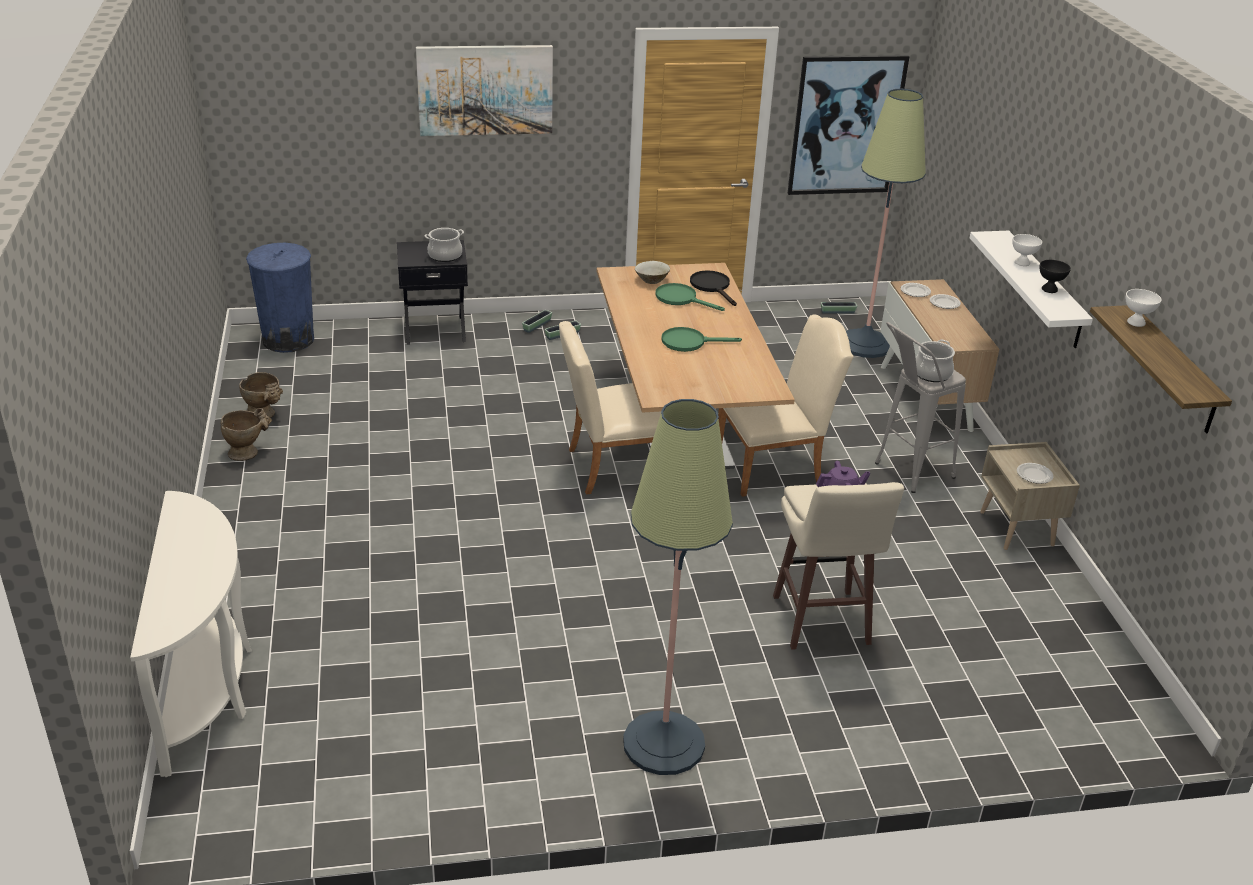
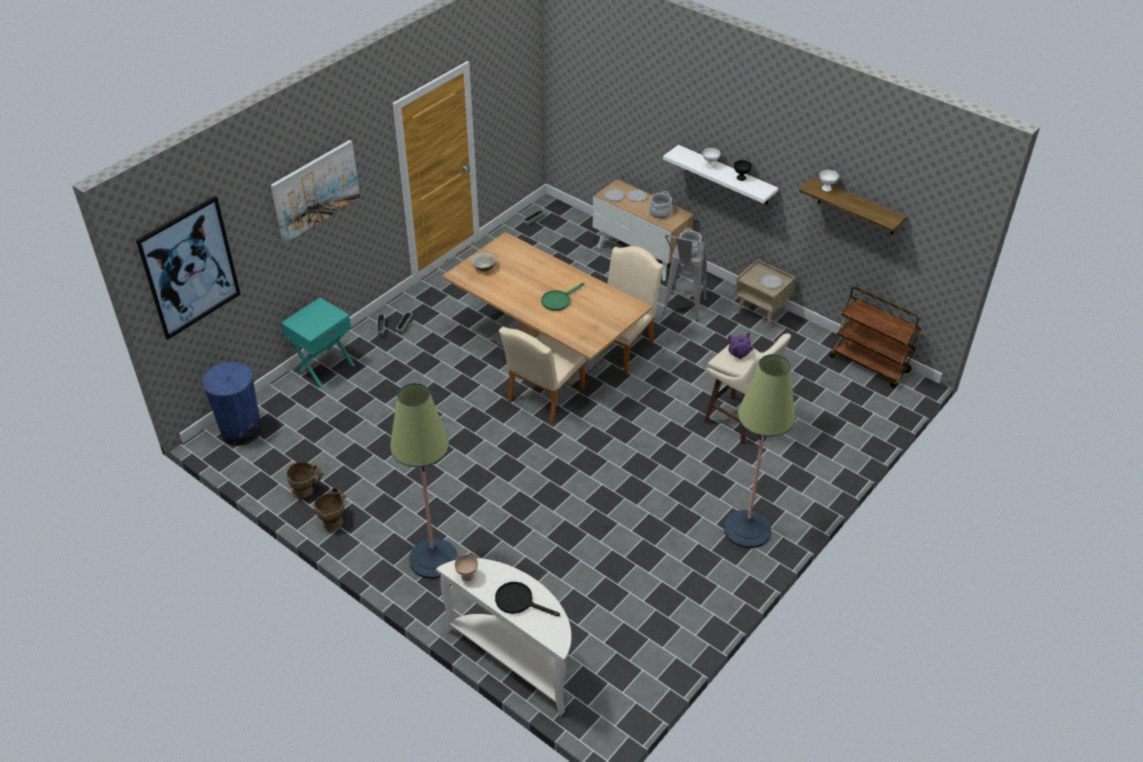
camera: 40 degrees left, 10 degrees up
black nightstand [397,240,468,345] -> turquoise nightstand [281,297,355,389]
cooking pot [425,228,464,262] -> cooking pot moved to [649,191,673,218]
green frying pan [655,283,725,311] -> none
black frying pan [690,270,737,306] -> black frying pan moved to [495,582,560,617]
picture [787,55,910,195] -> picture moved to [136,196,241,340]
floor lamp [846,88,926,358] -> floor lamp moved to [390,383,458,579]
none -> beige bowl [454,554,478,581]
none -> brown cart [830,287,921,388]

